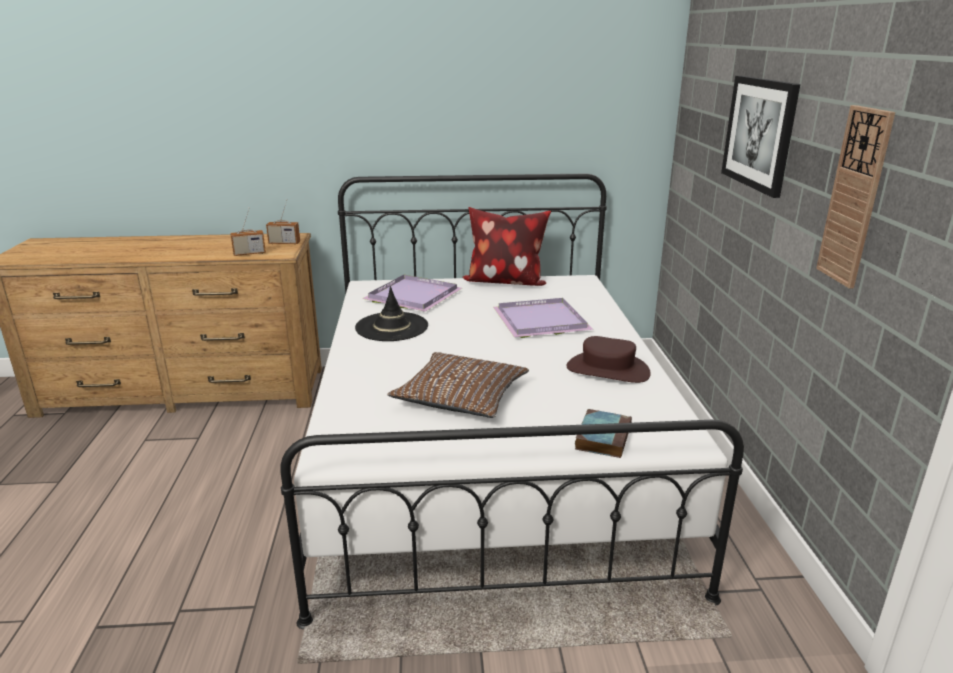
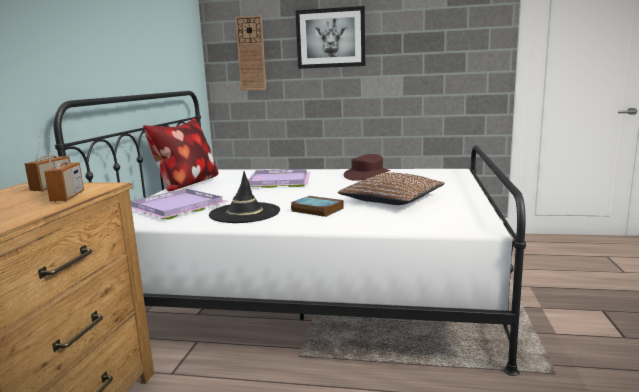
camera: 75 degrees left, 10 degrees down
book [575,409,632,458] -> book moved to [291,196,344,217]
wall clock [816,105,895,288] -> wall clock moved to [235,15,266,91]

